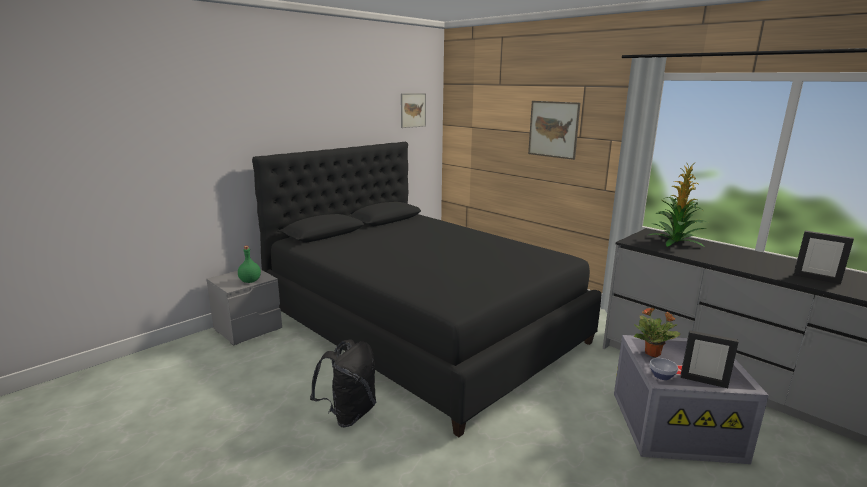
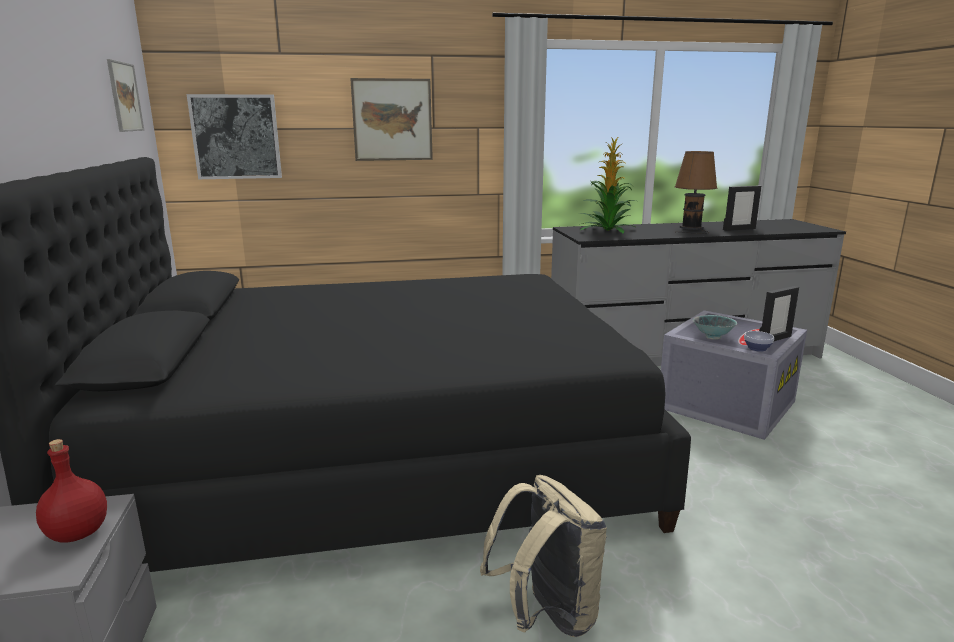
camera: 55 degrees left, 0 degrees up
green bottle [238,246,261,283] -> red bottle [36,439,107,543]
black backpack [310,339,376,427] -> beige backpack [480,475,607,637]
potted plant [634,308,680,357] -> bowl [693,315,737,340]
none -> picture [186,94,282,179]
none -> brown table lamp [675,151,717,234]

